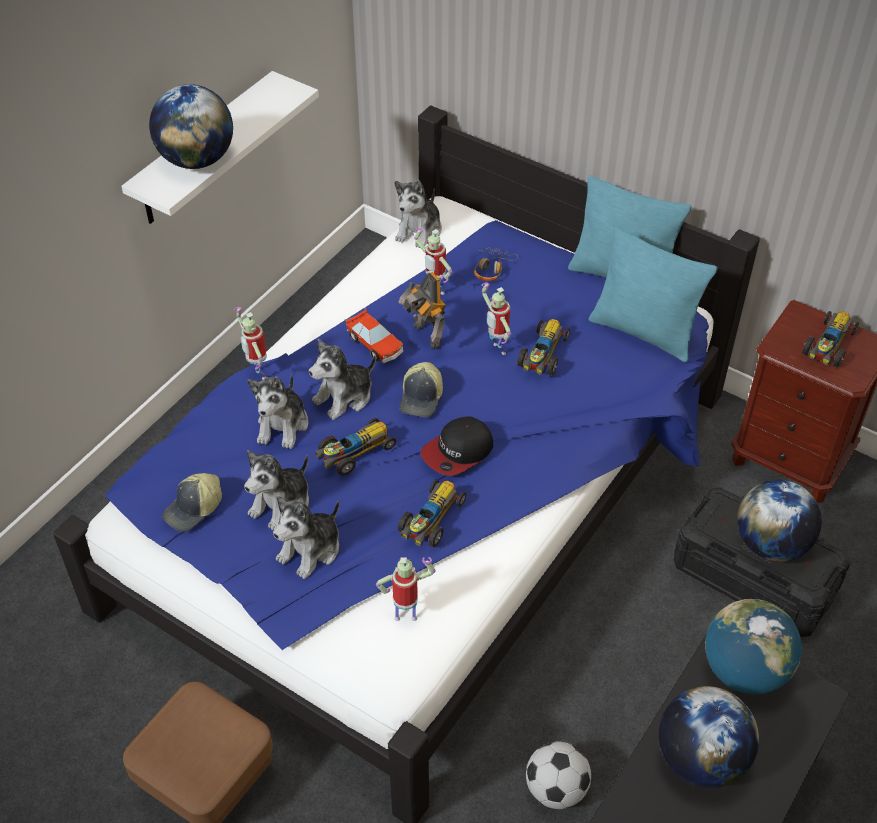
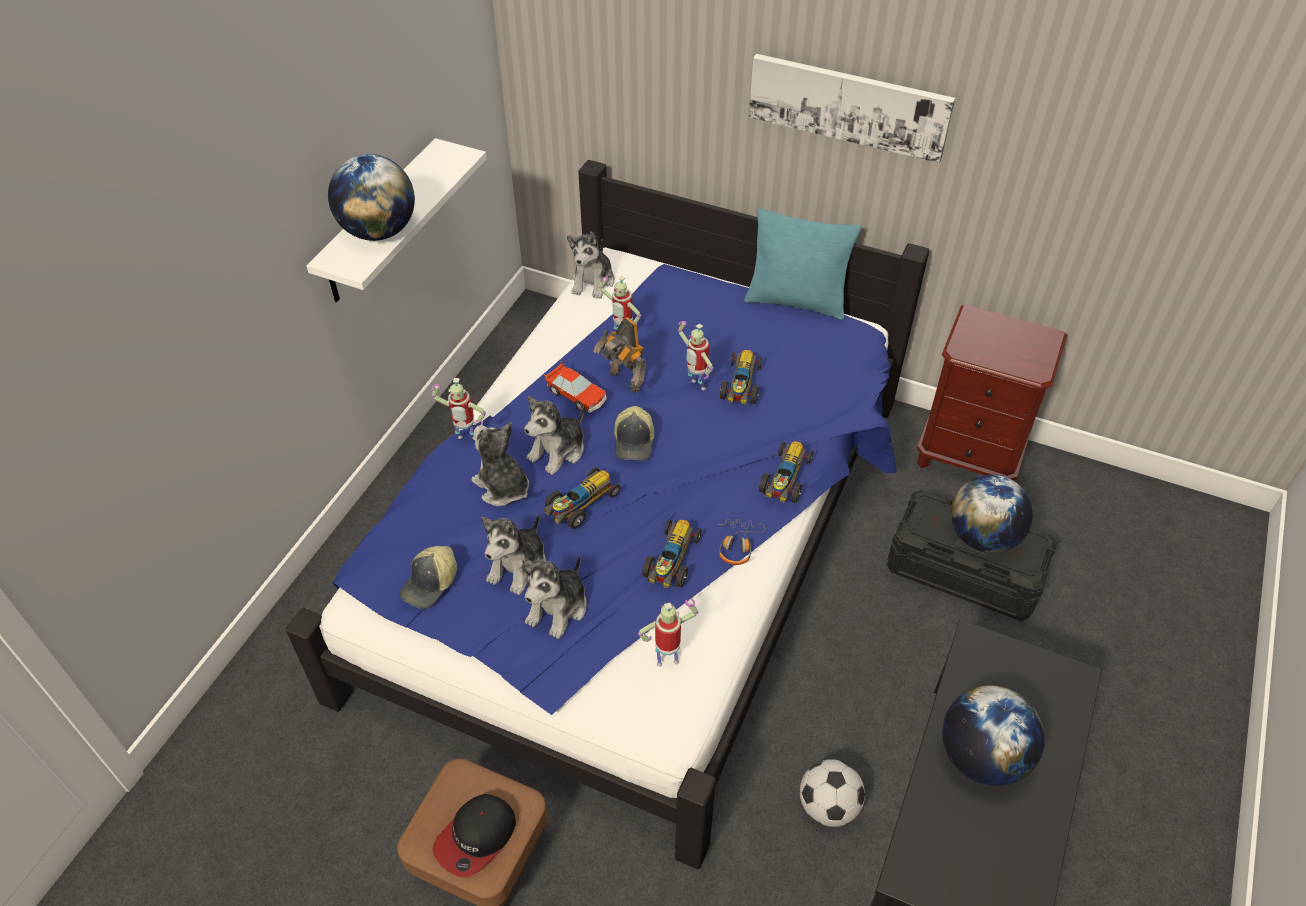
camera: 10 degrees left, 0 degrees up
toy robot [233,307,267,380] -> toy robot turned 45 degrees counterclockwise [431,378,486,440]
plush toy [248,373,308,449] -> plush toy turned 135 degrees clockwise [471,422,529,506]
cap [420,416,493,476] -> cap moved to [432,794,516,877]
headphones [474,248,518,281] -> headphones moved to [718,519,765,565]
turquoise pillow [589,227,718,362] -> none
globe [705,599,802,695] -> none
toy car [802,311,859,368] -> toy car moved to [759,441,813,503]
none -> picture [749,54,955,163]

